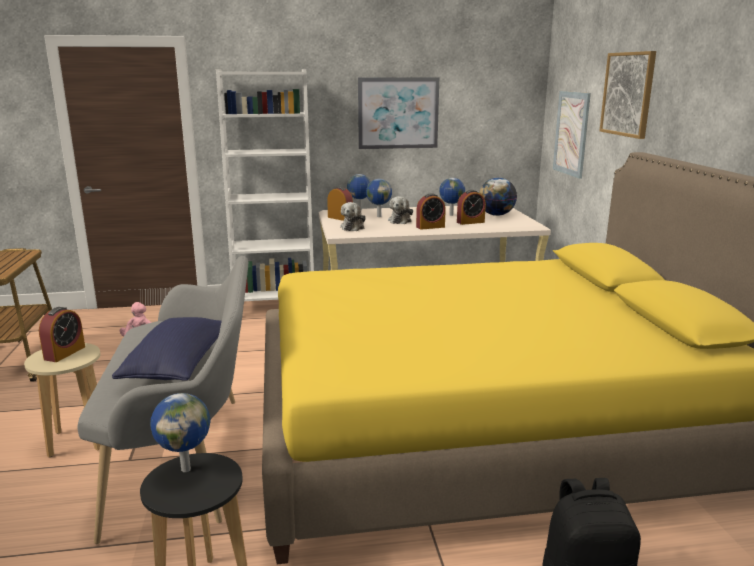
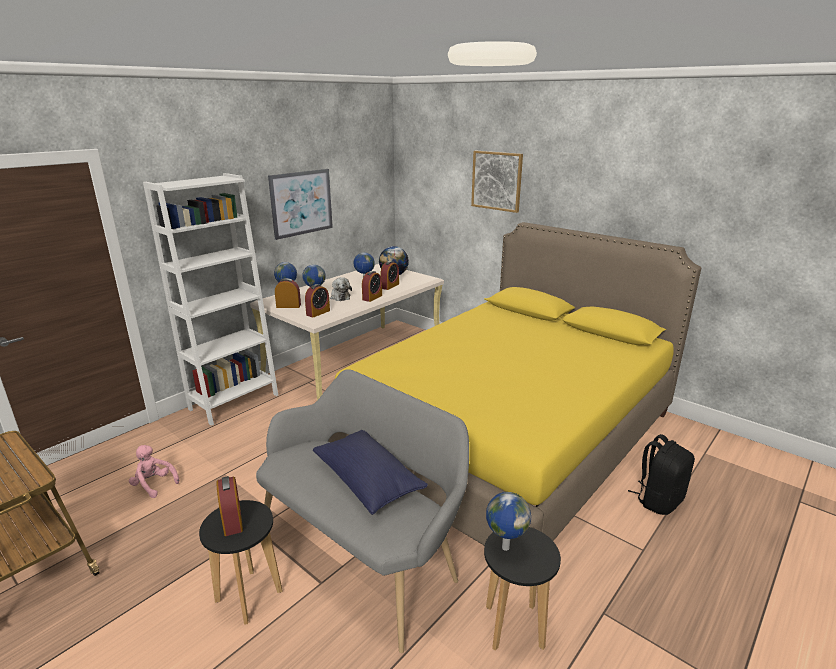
camera: 40 degrees left, 5 degrees up
beige stool [24,343,101,457] -> black stool [199,500,282,625]
plush toy [340,202,366,231] -> alarm clock [305,284,330,318]
picture [553,91,591,179] -> none

